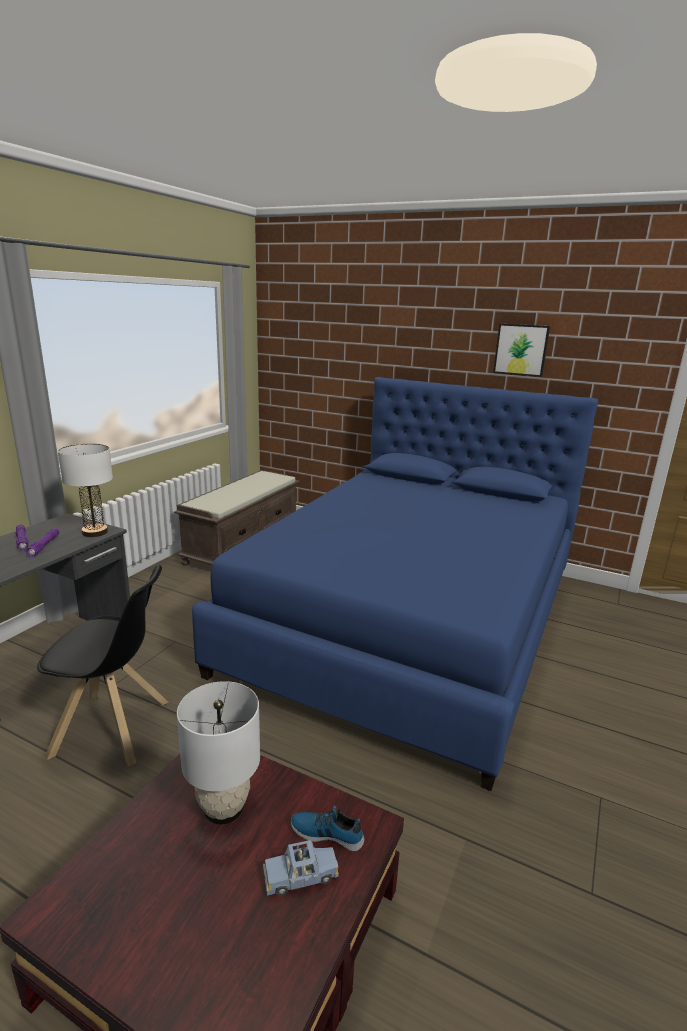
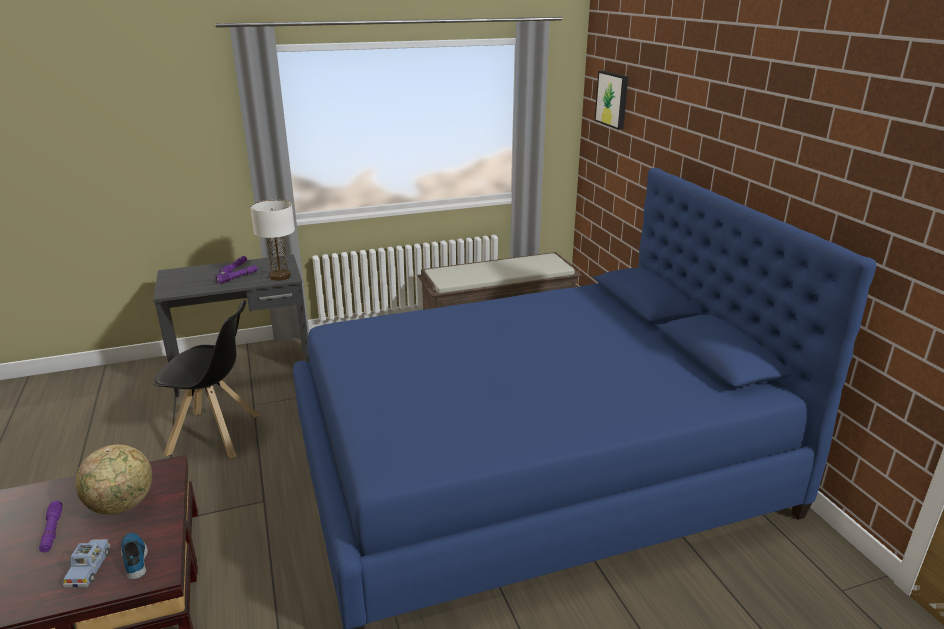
camera: 45 degrees right, 5 degrees up
black chair [37,565,169,766] -> black chair turned 45 degrees counterclockwise [153,300,260,459]
white table lamp [177,681,260,824] -> globe [75,444,152,515]
blue toy car [263,840,339,896] -> blue toy car turned 120 degrees counterclockwise [63,539,111,588]
picture [493,324,550,377] -> picture moved to [595,71,628,130]
none -> purple flashlight [39,501,62,552]

